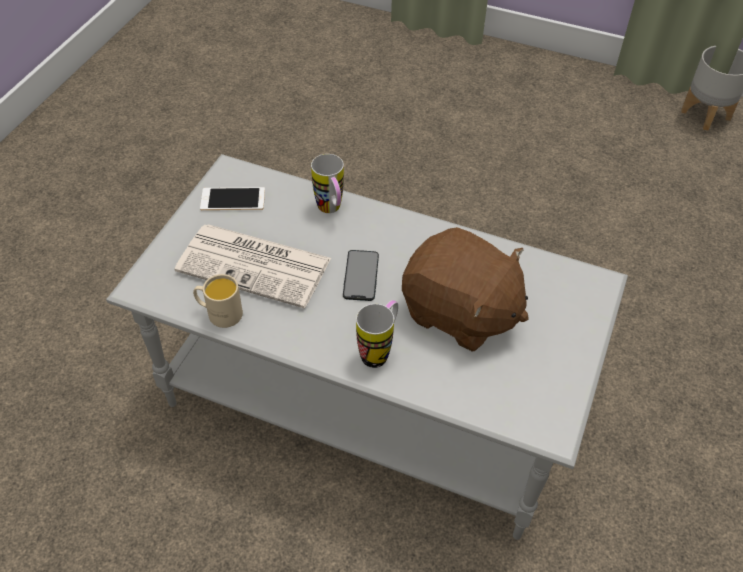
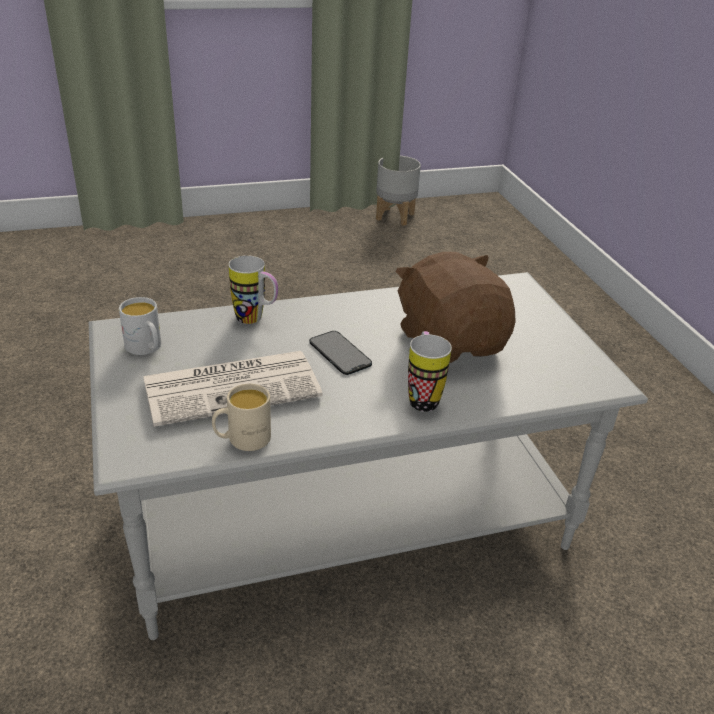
camera: 40 degrees left, 15 degrees down
phone [200,187,265,210] -> white mug [119,297,161,355]
brown plush toy [402,227,529,352] -> brown plush toy turned 105 degrees counterclockwise [395,252,516,363]

